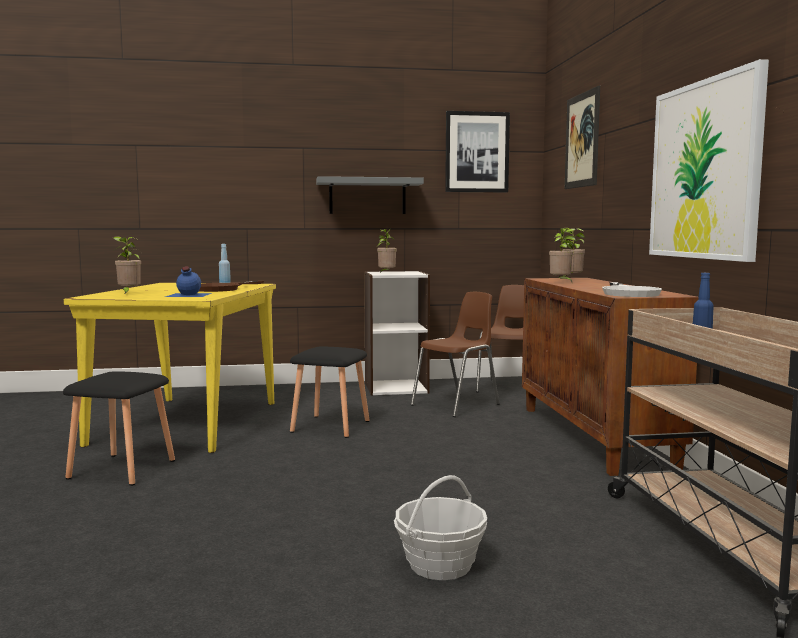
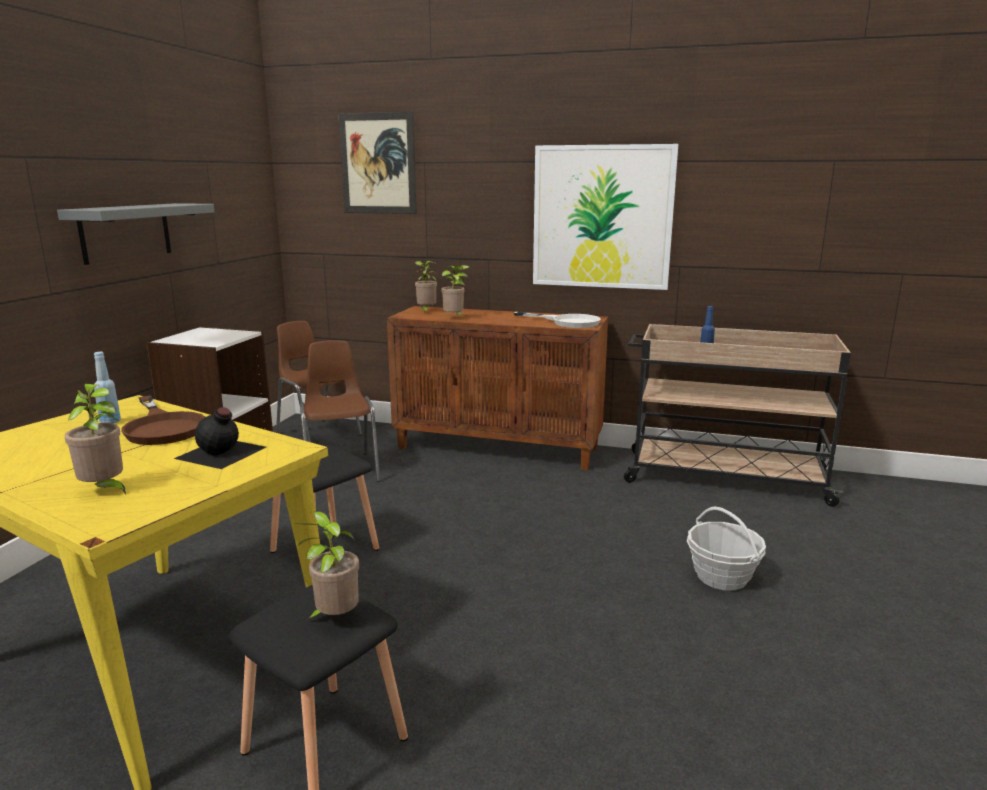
camera: 65 degrees left, 10 degrees up
blue bottle [165,266,212,297] -> black bottle [174,407,266,469]
potted plant [377,229,397,273] -> potted plant moved to [294,511,359,620]
picture [445,111,510,192] -> none

